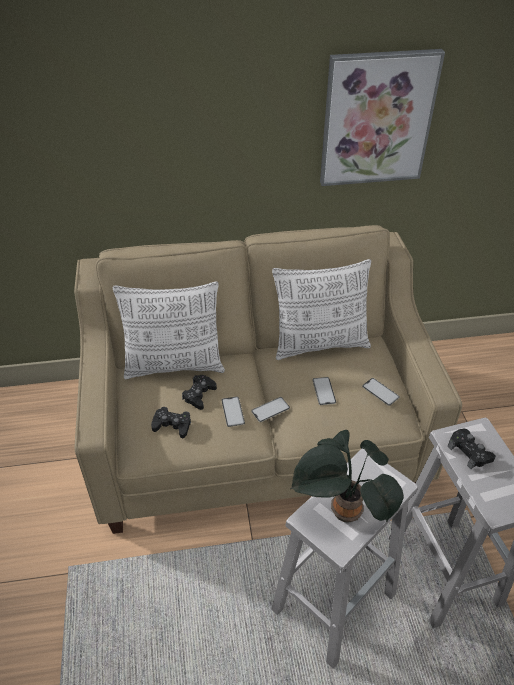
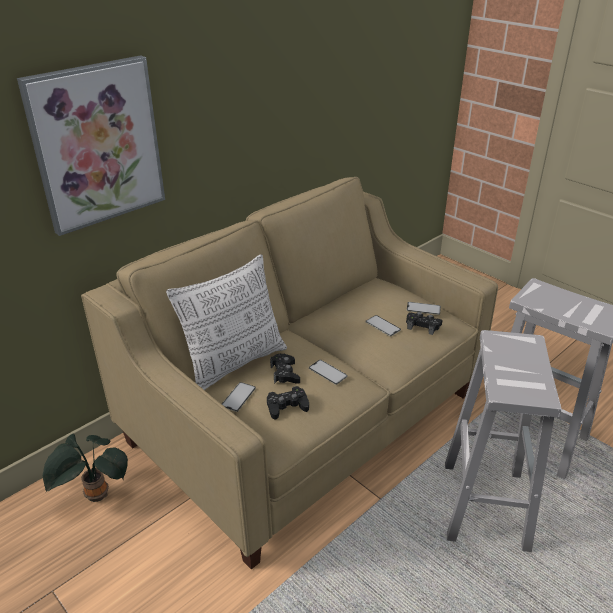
camera: 35 degrees left, 10 degrees down
phone [251,397,290,422] -> phone moved to [222,382,256,412]
pillow [272,259,371,360] -> none
potted plant [290,430,404,523] -> potted plant moved to [43,434,128,502]
picture [320,49,445,186] -> picture moved to [17,55,165,236]
black game controller [447,429,496,469] -> black game controller moved to [406,312,442,335]

